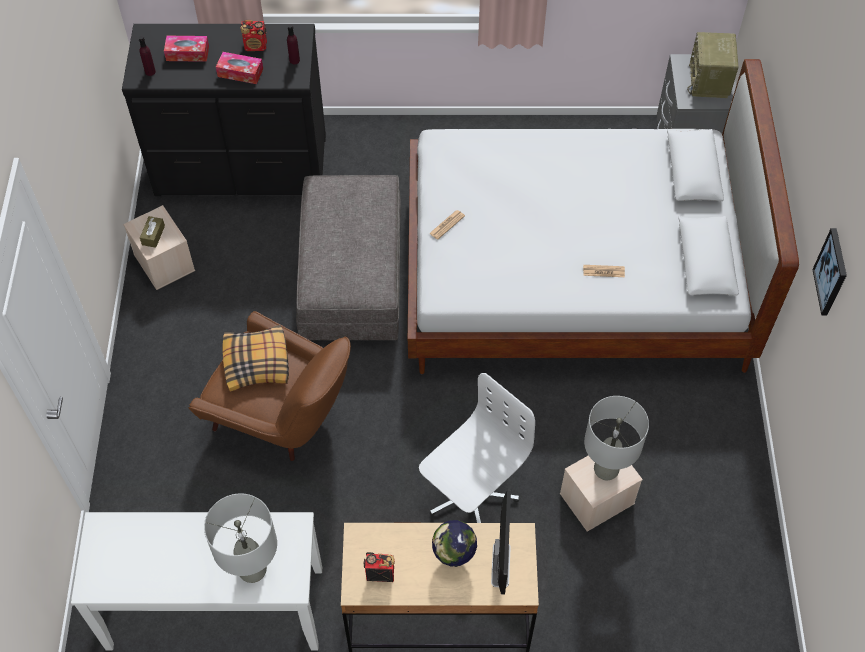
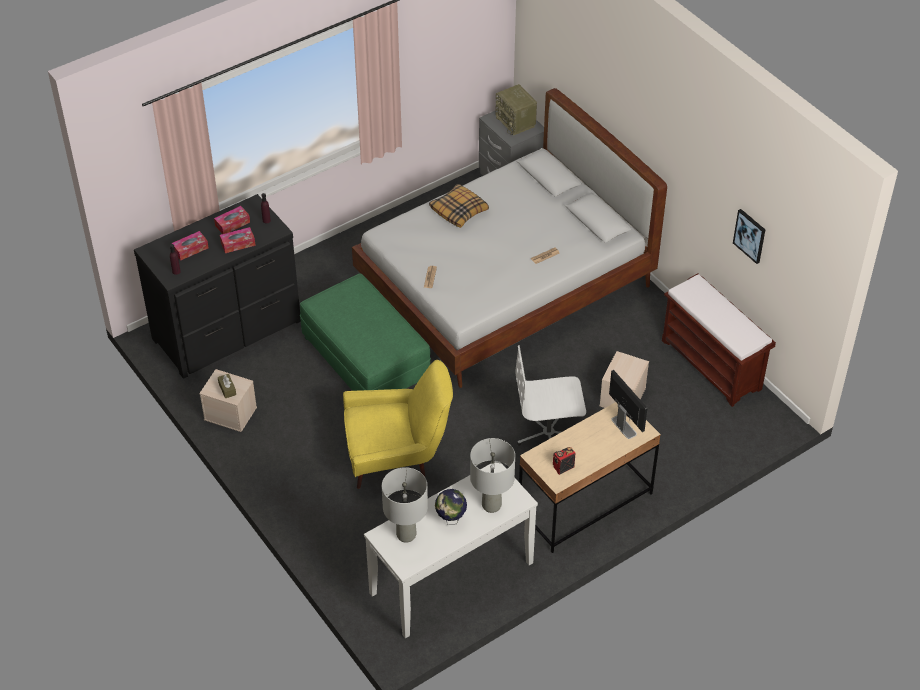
camera: 35 degrees left, 10 degrees down
brown armchair [188,311,351,461] -> yellow armchair [343,360,453,489]
pillow [222,325,289,392] -> pillow moved to [429,184,489,228]
radio [241,20,267,51] -> tissue box [214,206,250,234]
grey ottoman [296,175,401,340] -> green ottoman [300,273,431,391]
white office chair [419,373,535,523] -> white office chair turned 105 degrees counterclockwise [515,345,586,446]
globe [432,520,477,567] -> globe moved to [435,489,467,525]
grey table lamp [584,396,649,480] -> grey table lamp moved to [382,467,428,543]
picture [812,228,847,315] -> picture moved to [733,209,765,264]
none -> brown bench [662,273,776,407]

